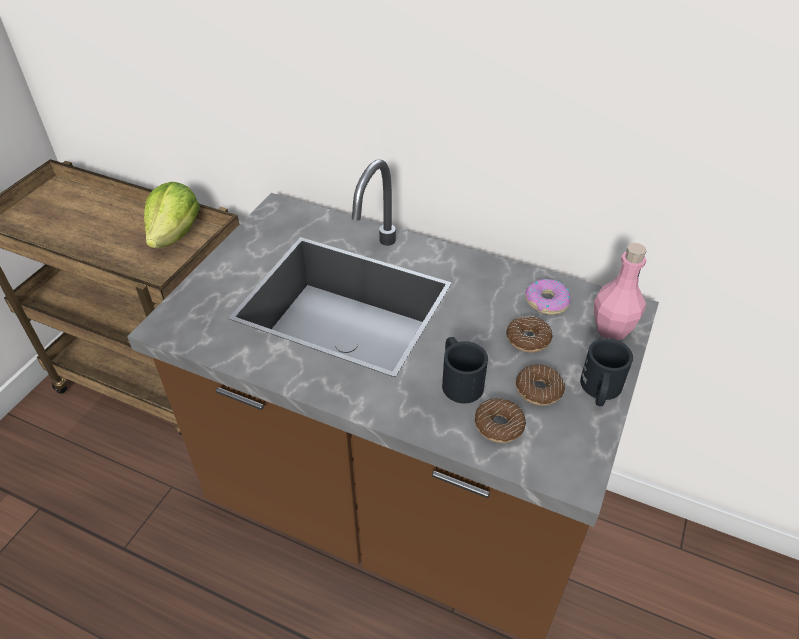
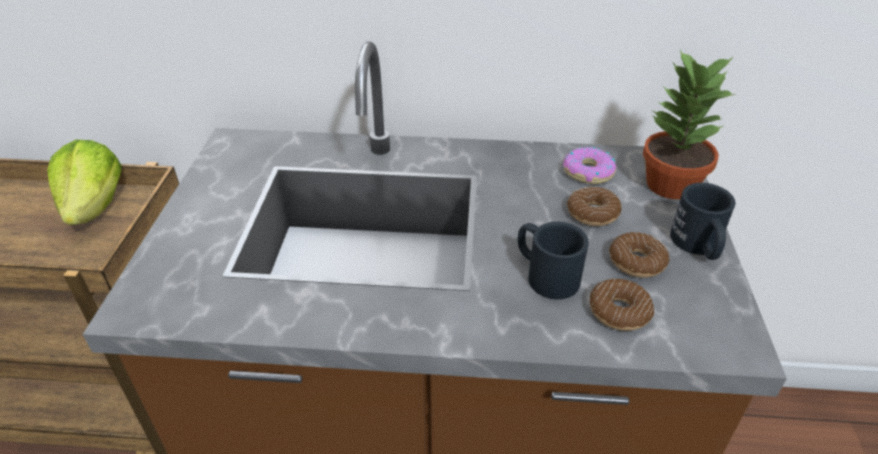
camera: 20 degrees left, 5 degrees down
pink bottle [594,243,647,340] -> potted plant [643,50,735,200]

